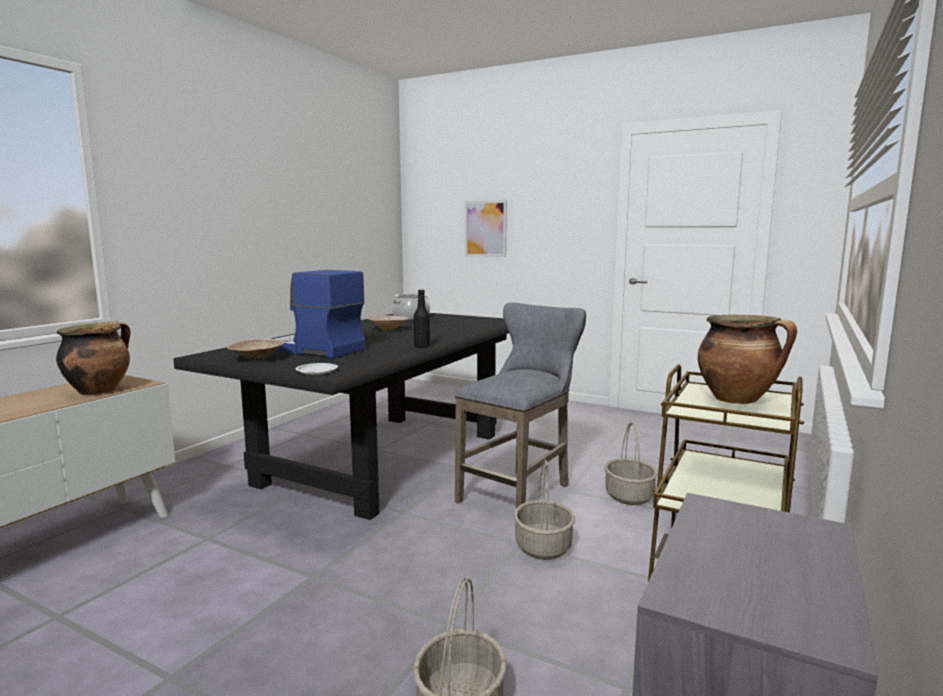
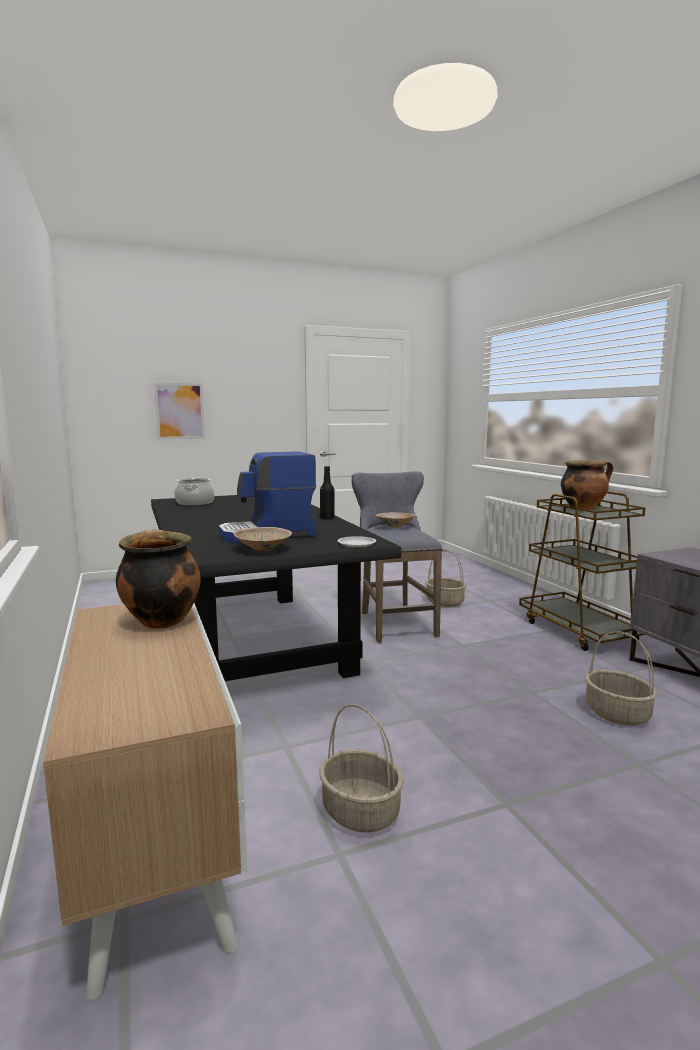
camera: 50 degrees left, 0 degrees up
beige bowl [367,315,410,331] -> beige bowl moved to [376,512,416,528]
basket [514,459,575,560] -> basket moved to [319,704,404,833]

